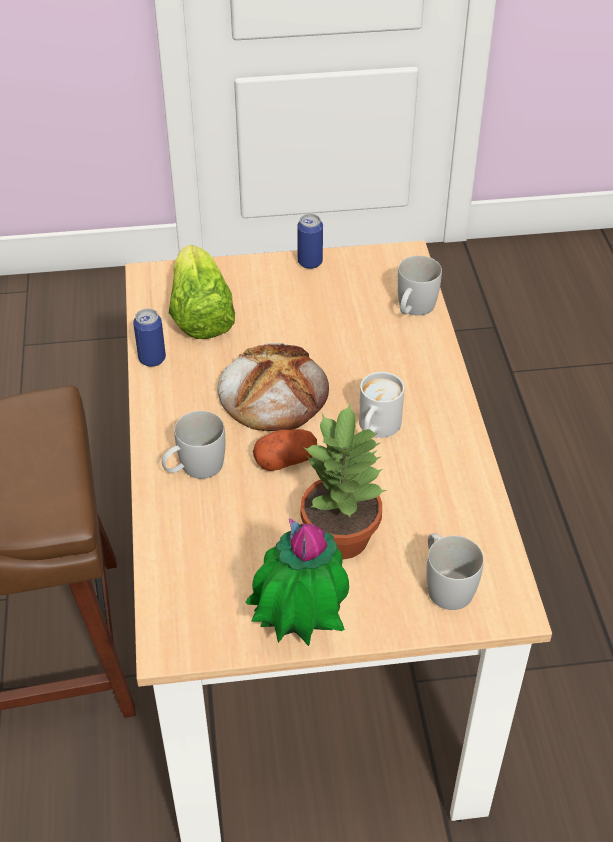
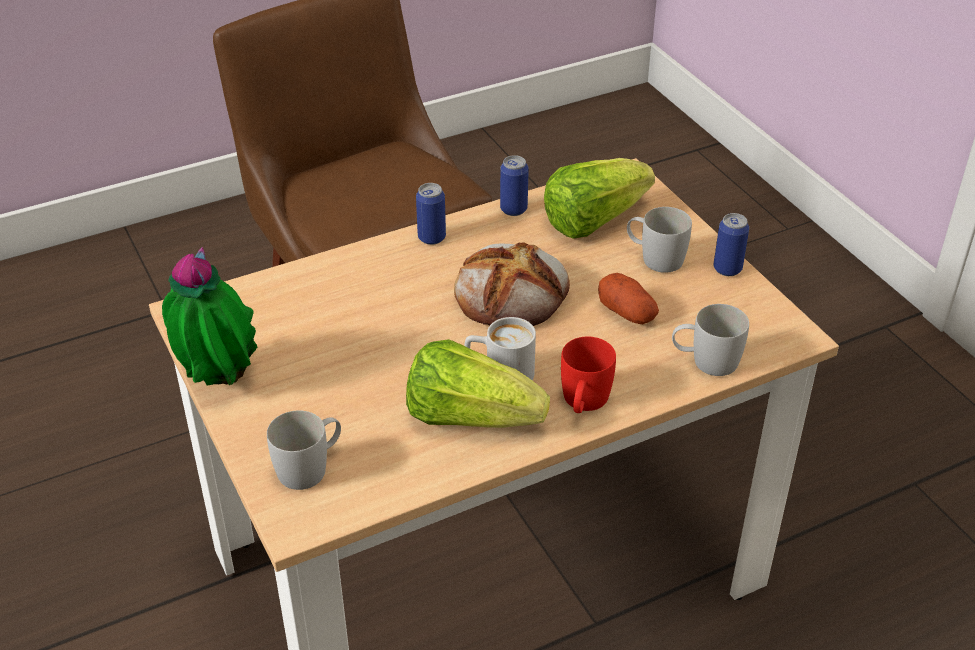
camera: 70 degrees right, 5 degrees down
white mug [162,411,225,479] -> white mug moved to [627,207,692,273]
potato [253,429,317,471] -> potato moved to [598,273,659,324]
potted plant [301,403,387,560] -> none
none -> lettuce [406,339,550,428]
none -> can [416,183,446,245]
none -> red mug [561,337,616,413]

